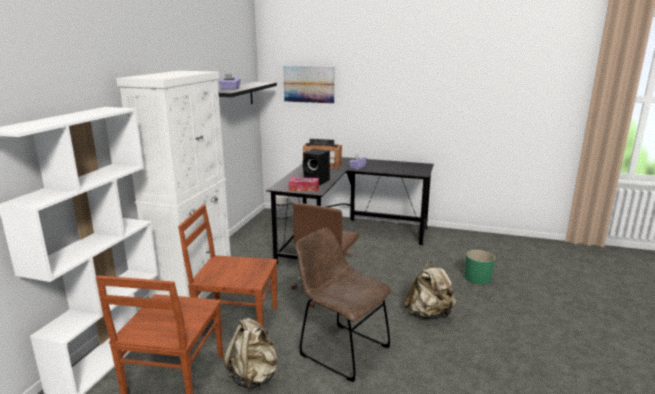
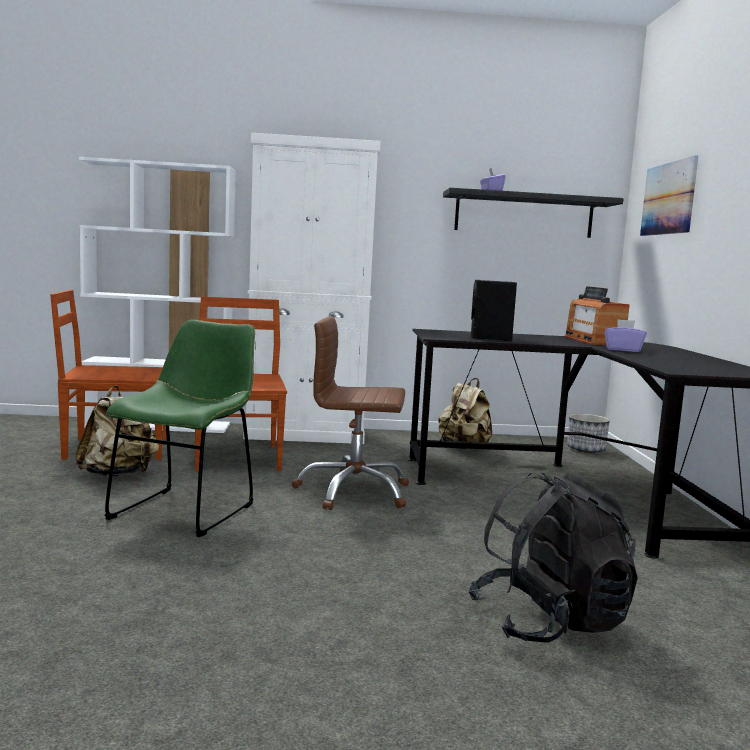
camera: 70 degrees right, 10 degrees down
tissue box [289,177,319,192] -> none
brown chair [295,228,391,382] -> green chair [104,320,255,537]
beige backpack [405,261,456,319] -> beige backpack moved to [438,378,492,450]
green planter [464,250,495,284] -> black backpack [468,472,638,643]

